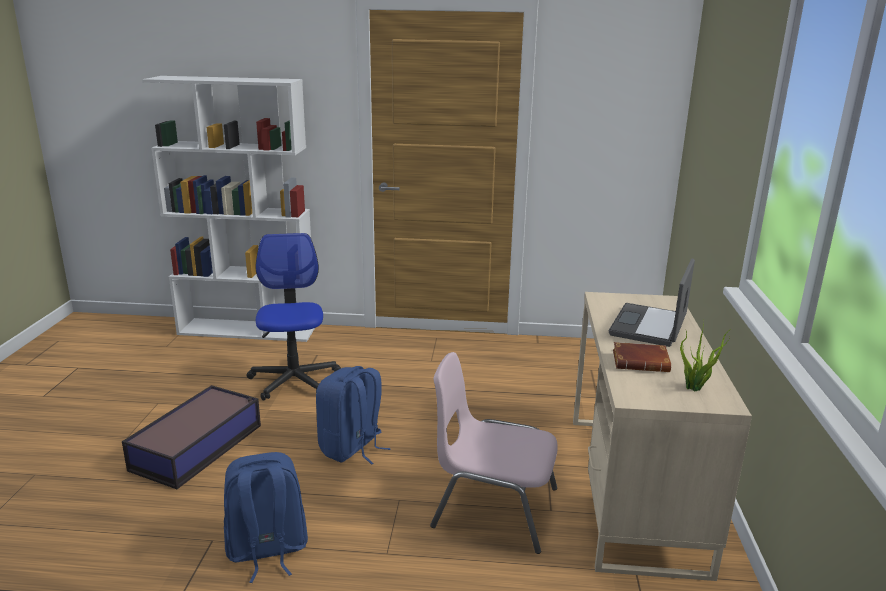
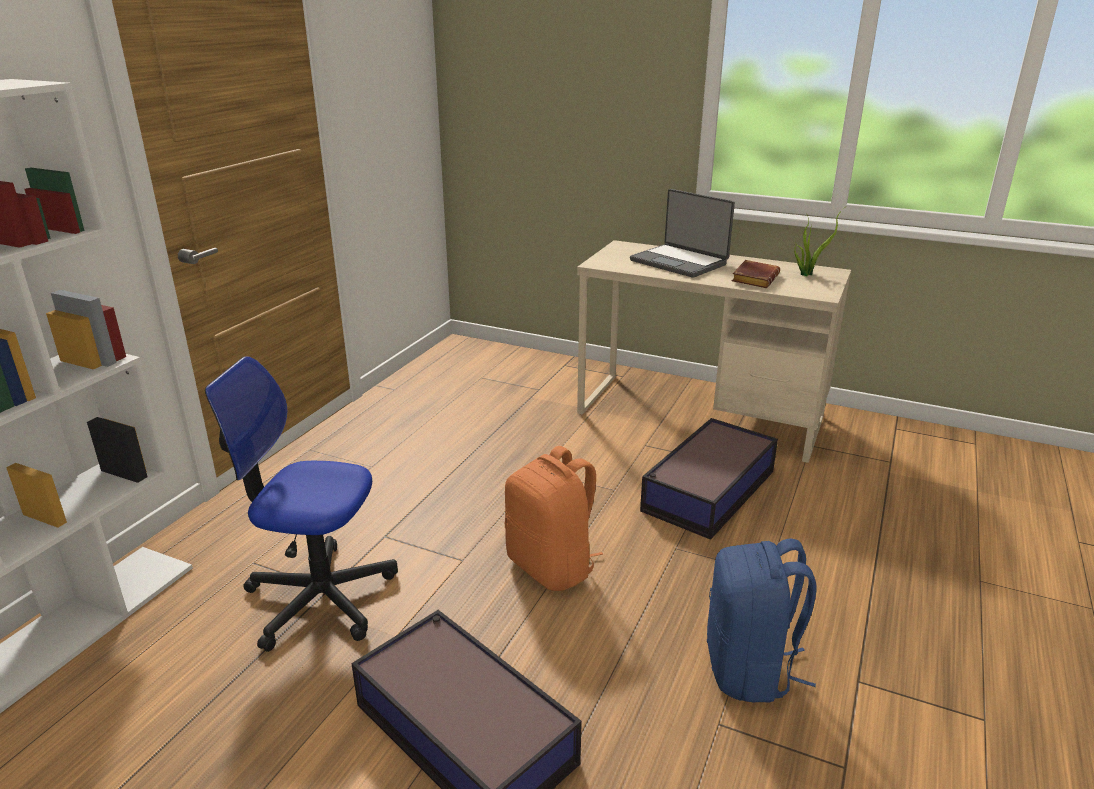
camera: 70 degrees left, 5 degrees up
blue backpack [316,366,391,465] -> orange backpack [505,446,603,591]
pink chair [430,352,558,554] -> storage box [640,418,778,540]

